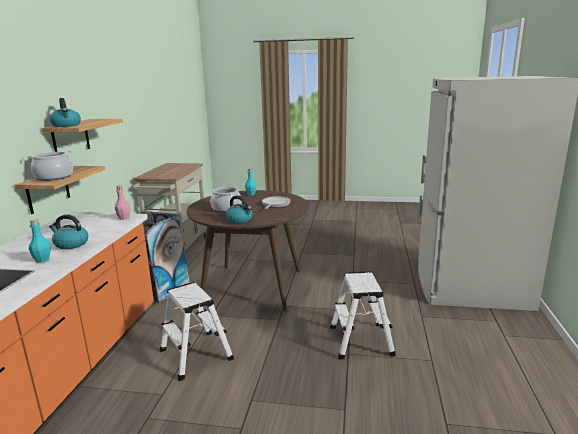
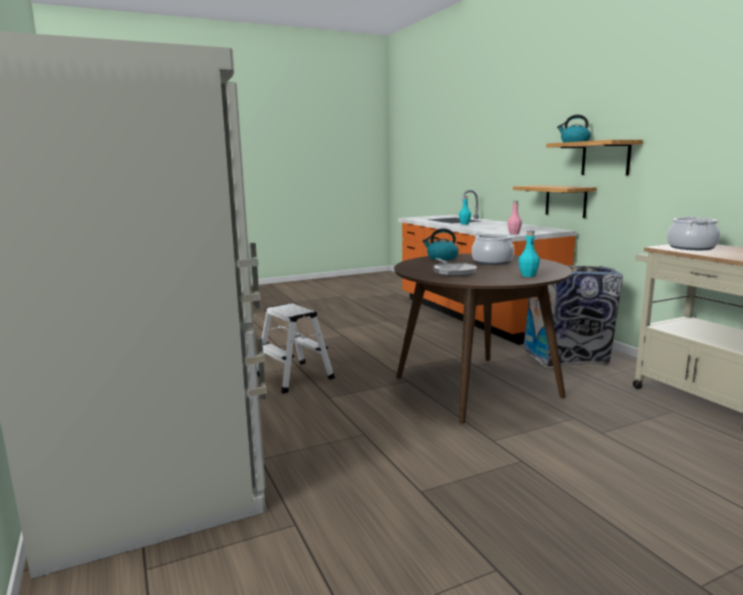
camera: 145 degrees right, 5 degrees down
cooking pot [26,151,73,181] -> cooking pot moved to [667,216,720,250]
kettle [49,214,88,249] -> none
white step ladder [159,282,234,381] -> none

